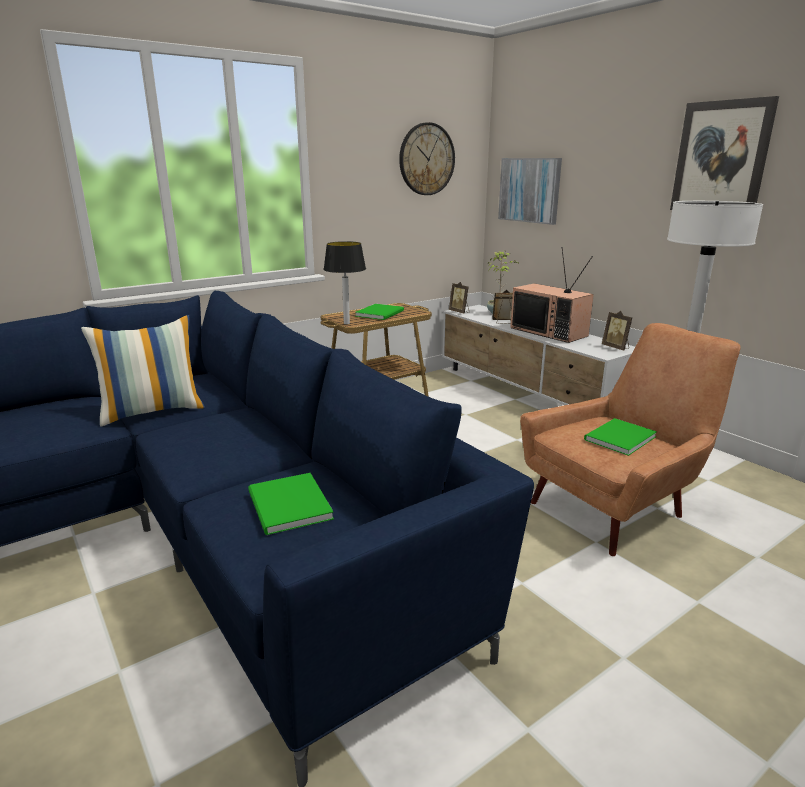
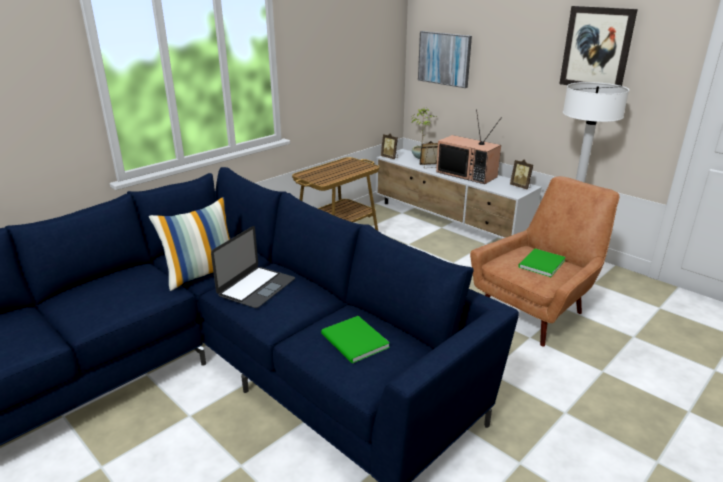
camera: 10 degrees left, 5 degrees up
table lamp [324,241,366,324] -> none
green book [355,304,404,320] -> none
wall clock [399,122,455,195] -> none
none -> laptop [211,226,295,308]

